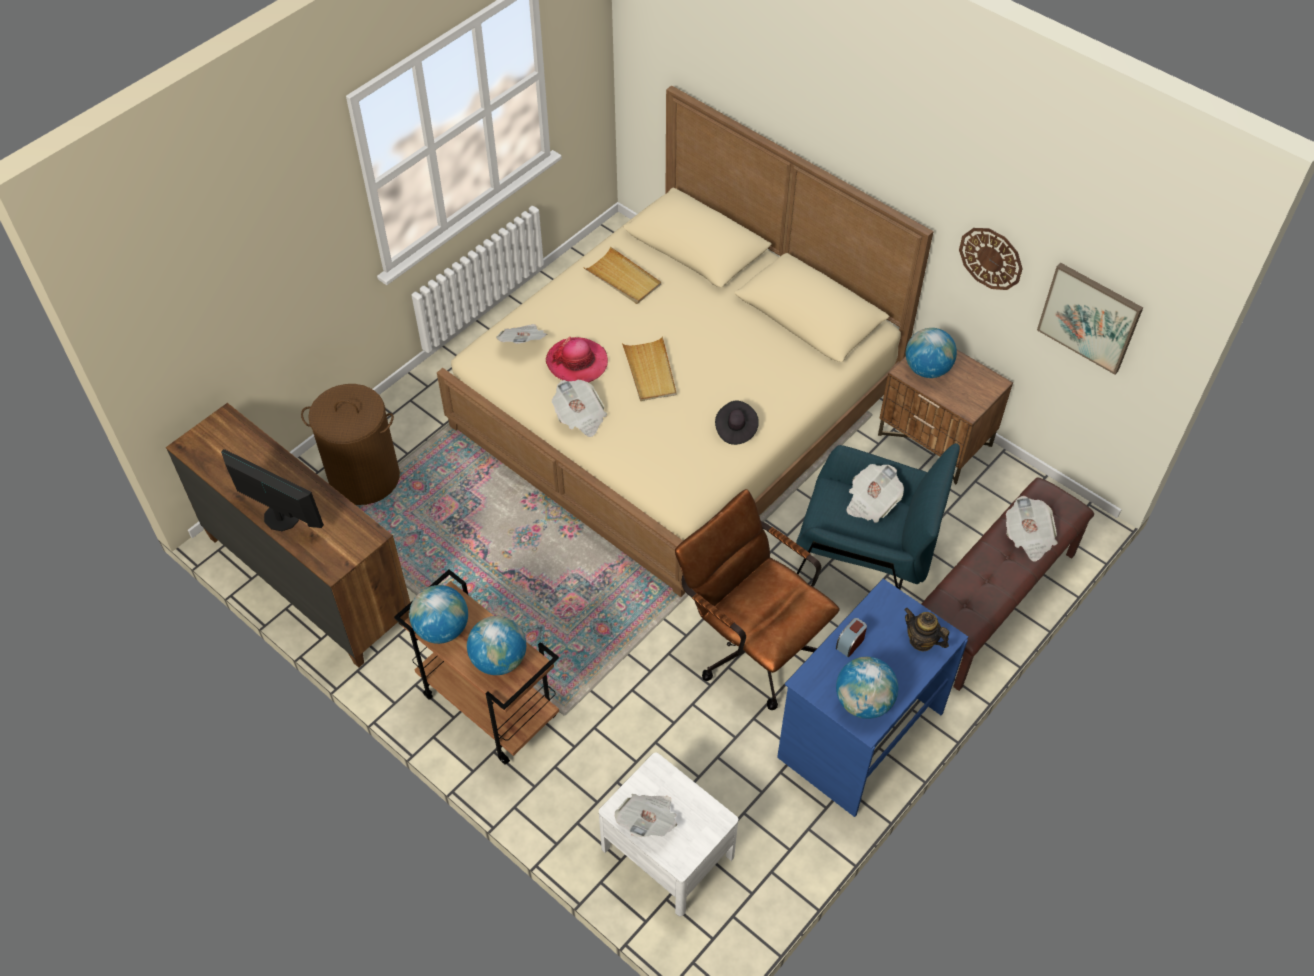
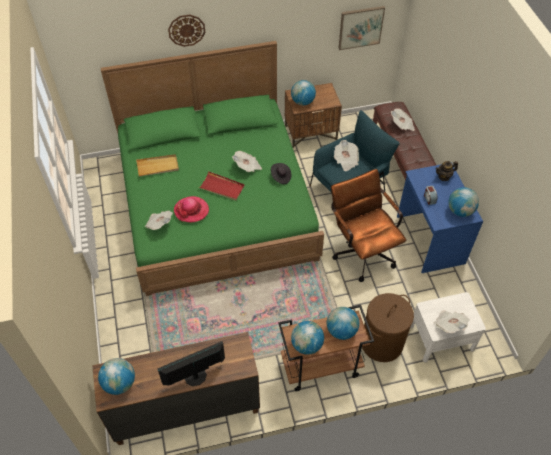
camera: 55 degrees left, 0 degrees up
brown laundry basket [301,384,400,505] -> brown laundry basket moved to [362,293,414,362]
beige bed [437,86,934,597] -> green bed [101,41,324,296]
newspaper [552,380,607,437] -> newspaper moved to [232,151,262,172]
beige tray [622,336,676,401] -> red tray [198,171,245,201]
brown office chair [675,489,840,710] -> brown office chair turned 75 degrees clockwise [331,169,406,282]
wall clock [959,228,1023,290] -> wall clock moved to [168,15,205,47]
none -> globe [98,358,135,395]

